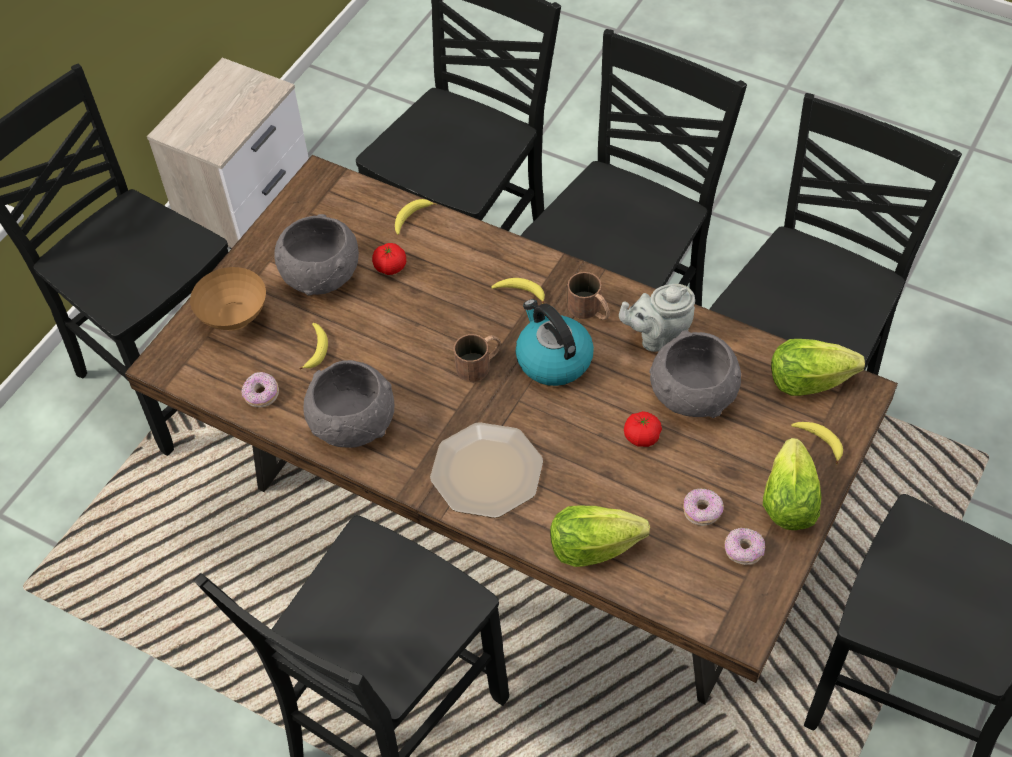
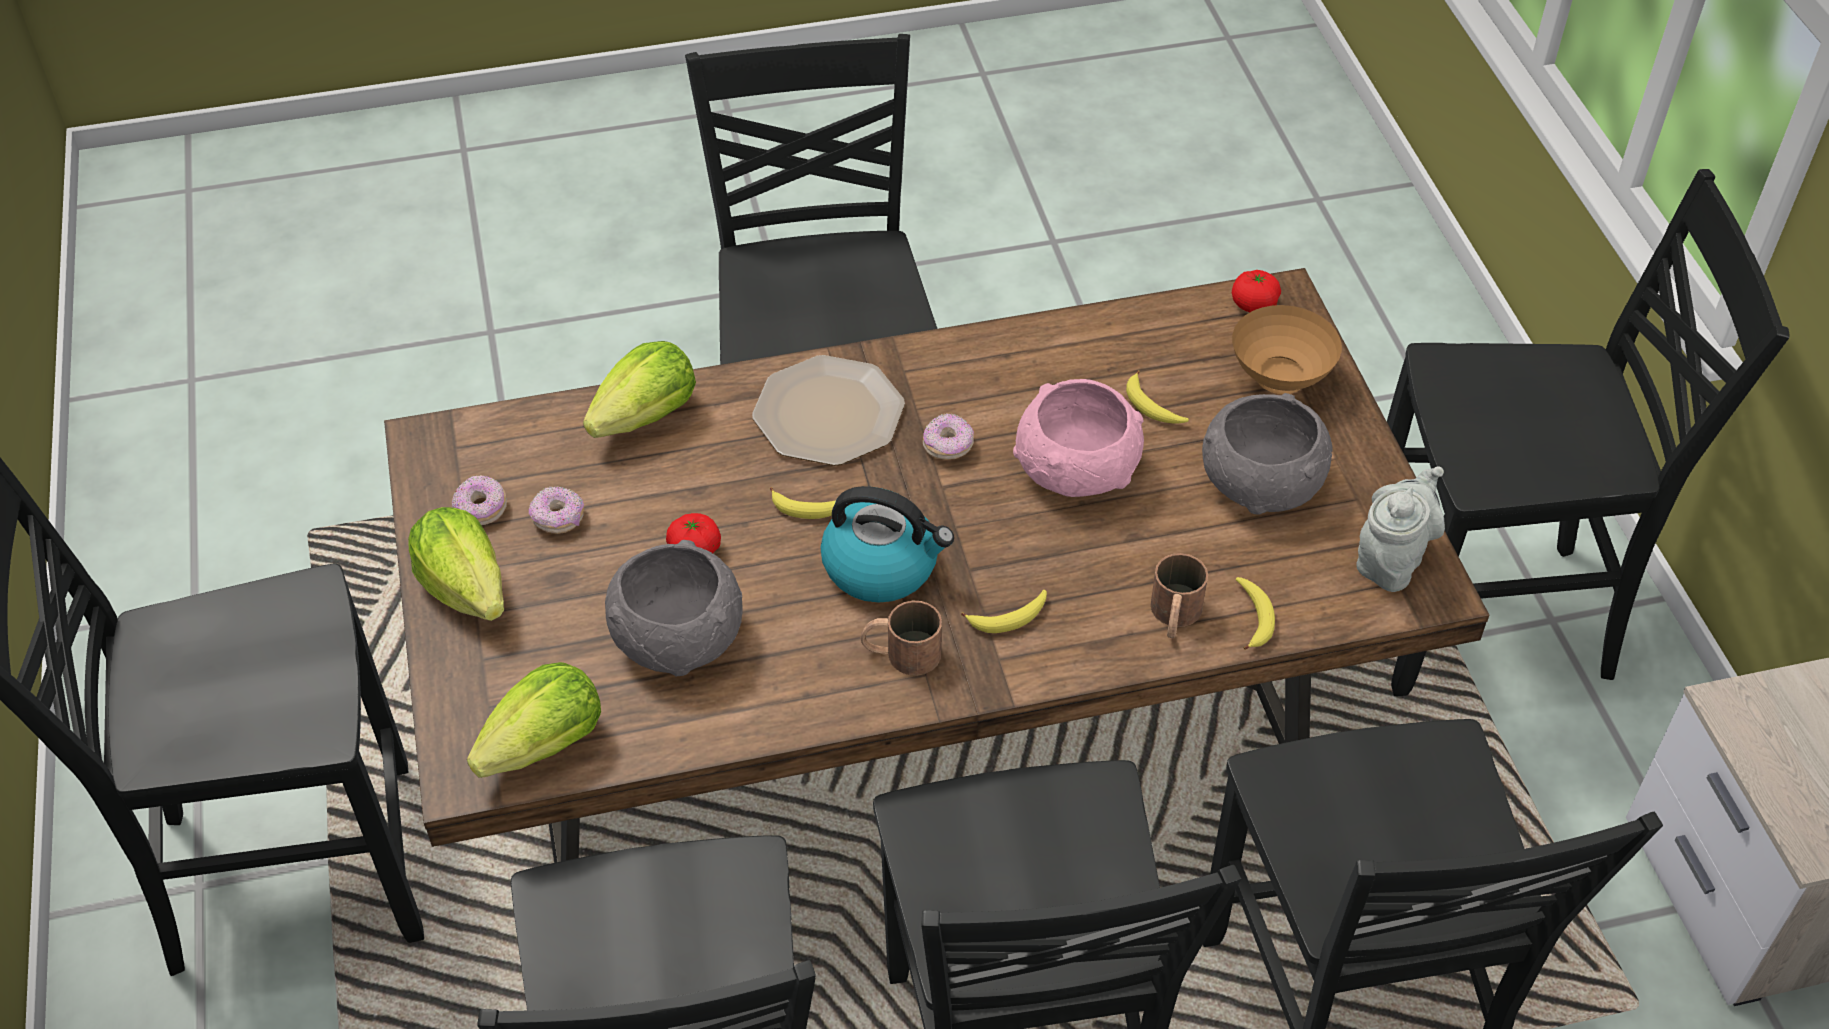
camera: 135 degrees right, 5 degrees down
donut [242,372,279,408] -> donut moved to [923,413,974,460]
grey bowl [303,360,394,448] -> none
tomato [372,243,406,275] -> tomato moved to [1232,270,1281,313]
brown mug [454,334,501,382] -> brown mug moved to [1151,553,1208,638]
grey teapot [619,284,695,352] -> grey teapot moved to [1357,466,1445,592]
banana [791,422,843,464] -> banana moved to [770,487,849,519]
none -> pink bowl [1013,379,1144,497]

